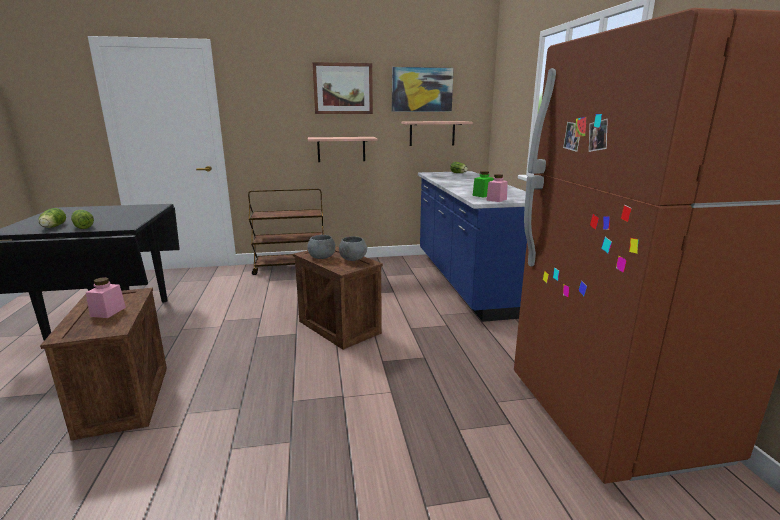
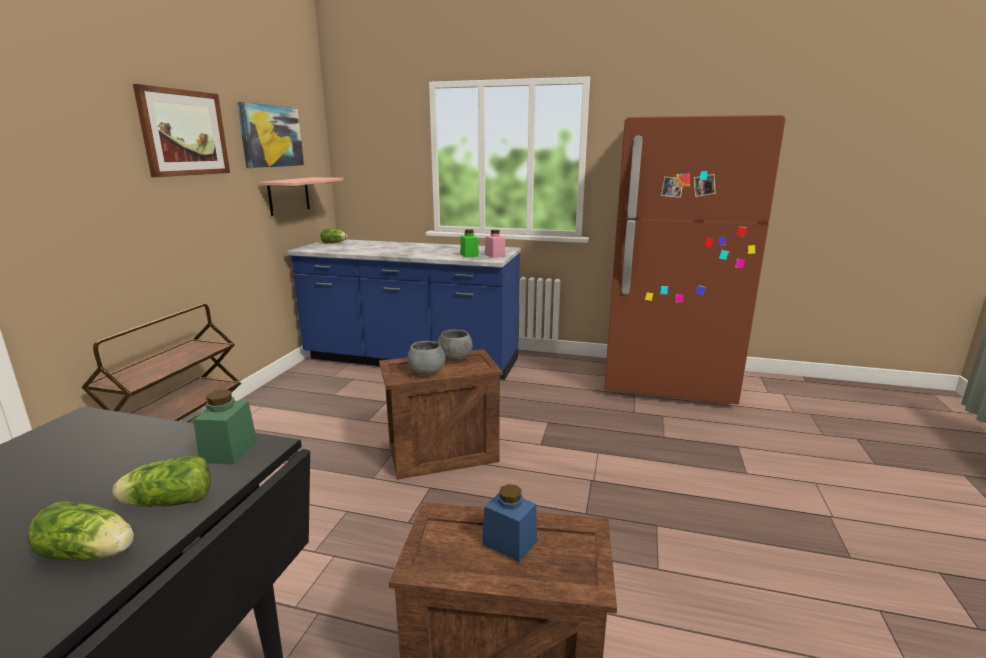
camera: 65 degrees left, 0 degrees up
pink jar [86,277,126,318] -> blue jar [482,484,537,562]
shelf [308,137,378,162] -> none
none -> green jar [193,389,257,464]

